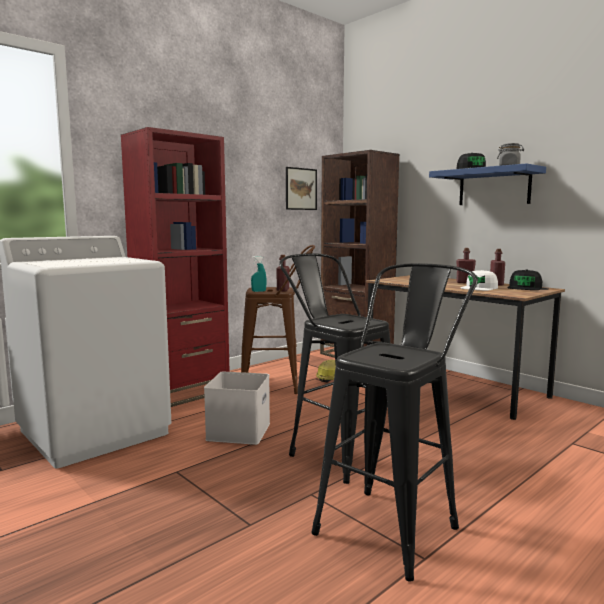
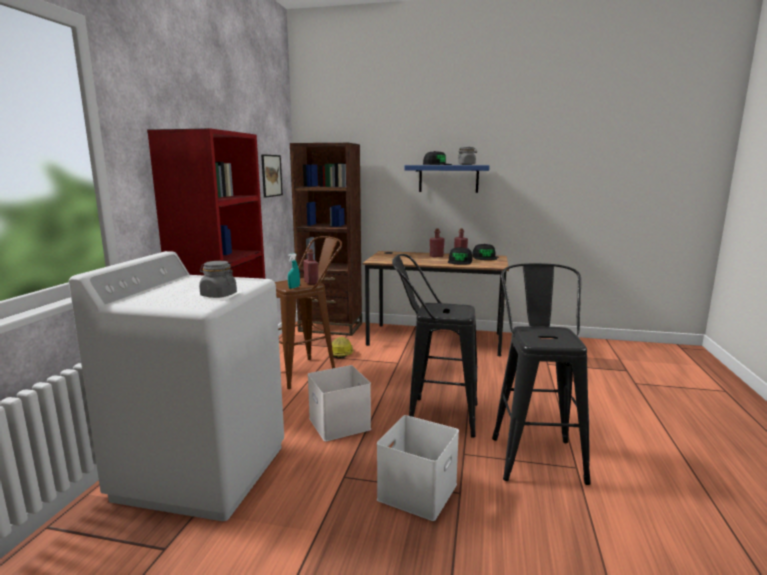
camera: 35 degrees left, 5 degrees up
white cap [460,270,498,291] -> black cap [448,247,472,265]
none -> grey jar [199,261,237,298]
none -> white storage box [377,415,459,521]

